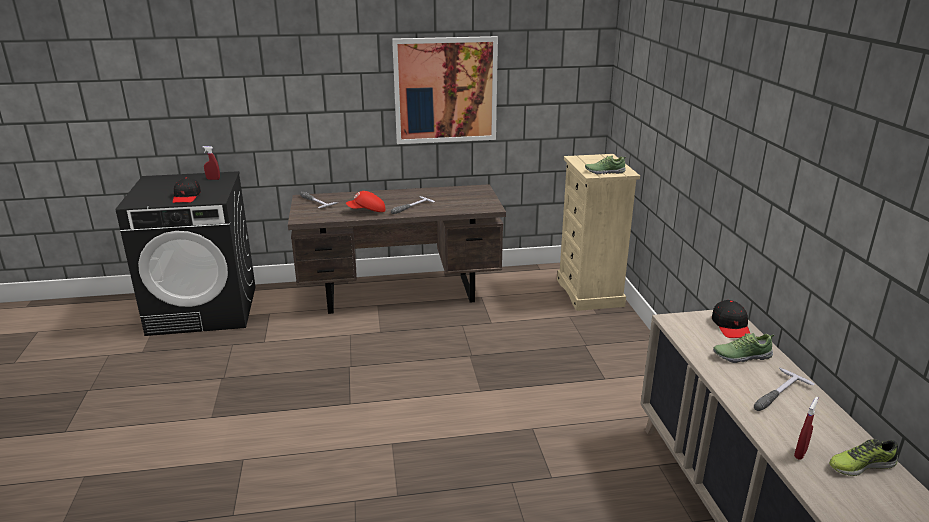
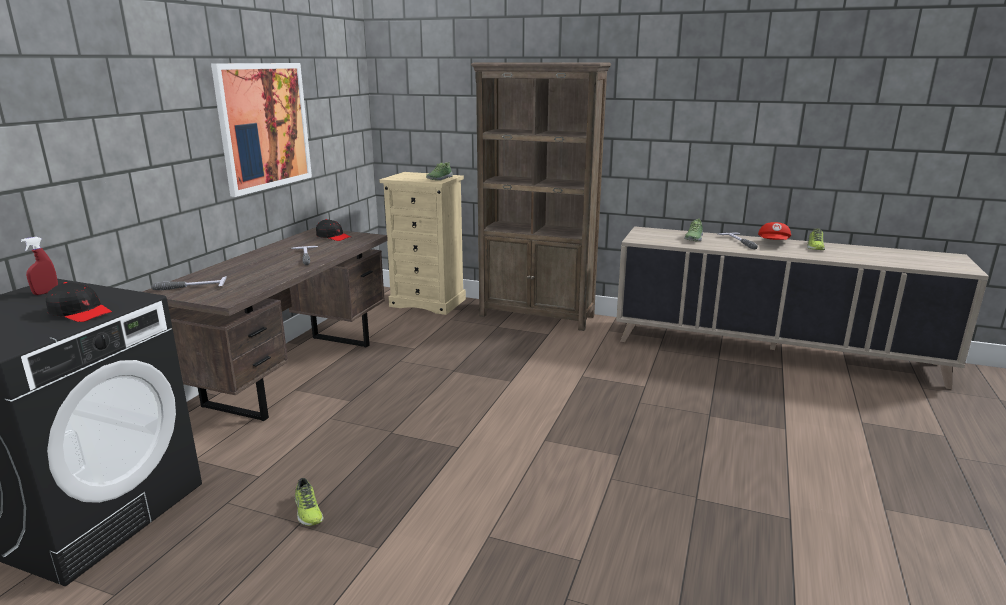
camera: 60 degrees left, 5 degrees down
red cap [346,191,386,212] -> red cap moved to [758,222,791,240]
black cap [712,300,750,338] -> black cap moved to [316,219,351,241]
red spray bottle [794,397,818,460] -> none
none -> shoe [295,478,323,526]
none -> brown bookcase [471,62,611,331]

